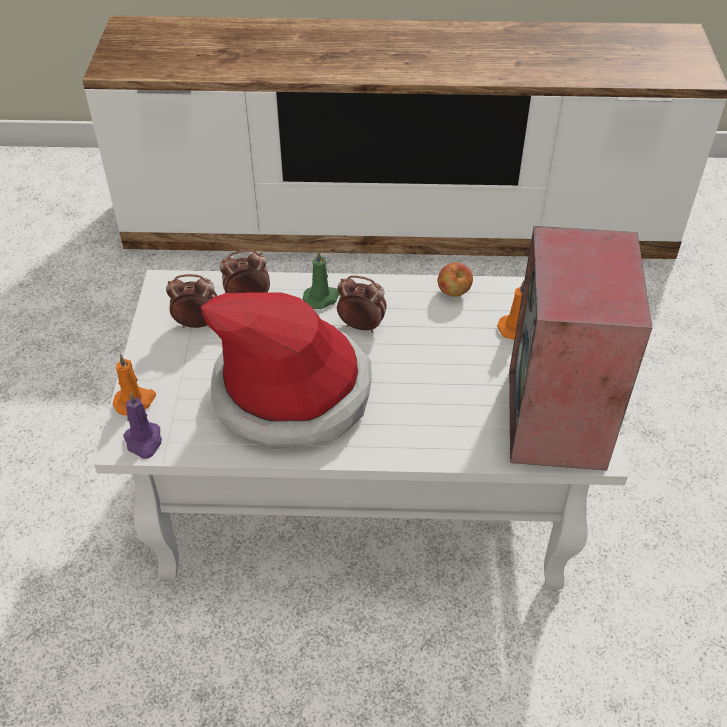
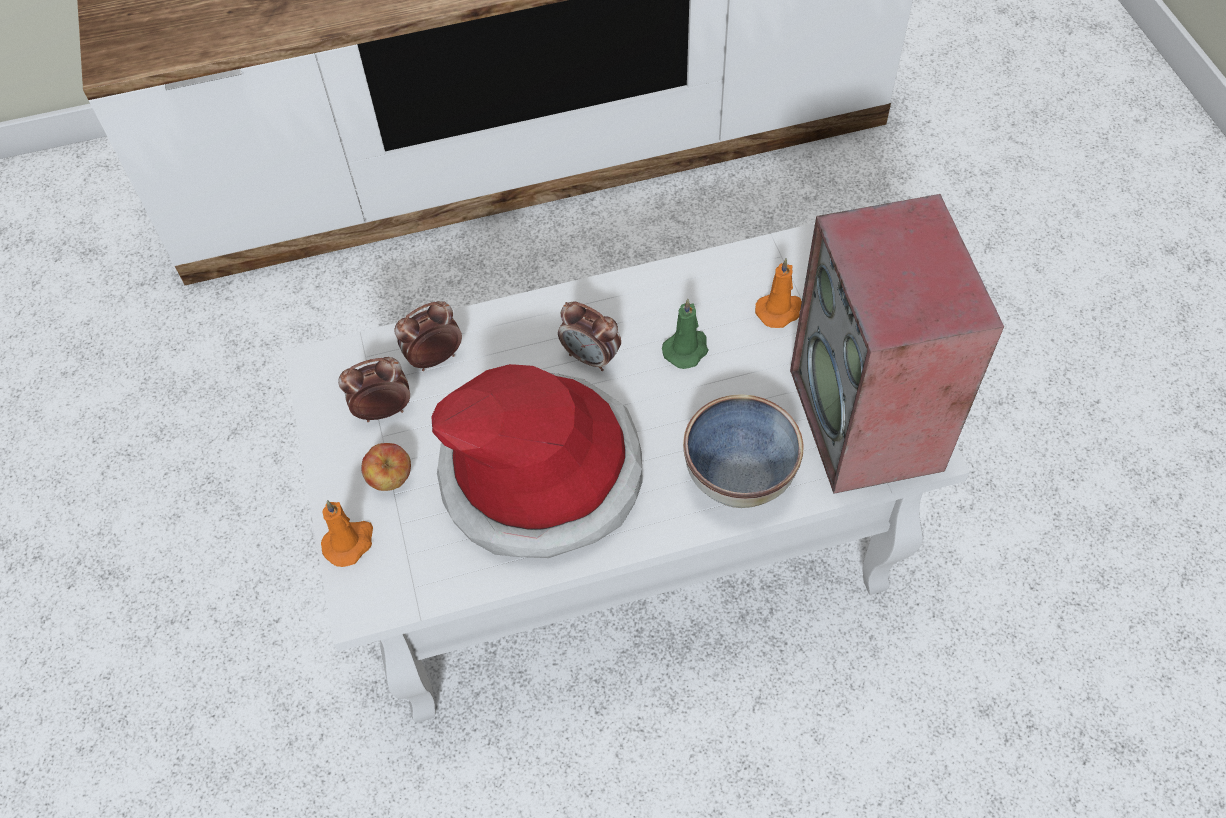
camera: 15 degrees left, 10 degrees up
purple candle [123,392,162,459] -> none
green candle [303,250,340,309] -> green candle moved to [662,299,708,369]
alarm clock [337,276,387,333] -> alarm clock turned 150 degrees counterclockwise [558,301,621,371]
apple [438,262,473,297] -> apple moved to [361,443,411,491]
none -> bowl [683,394,804,508]

